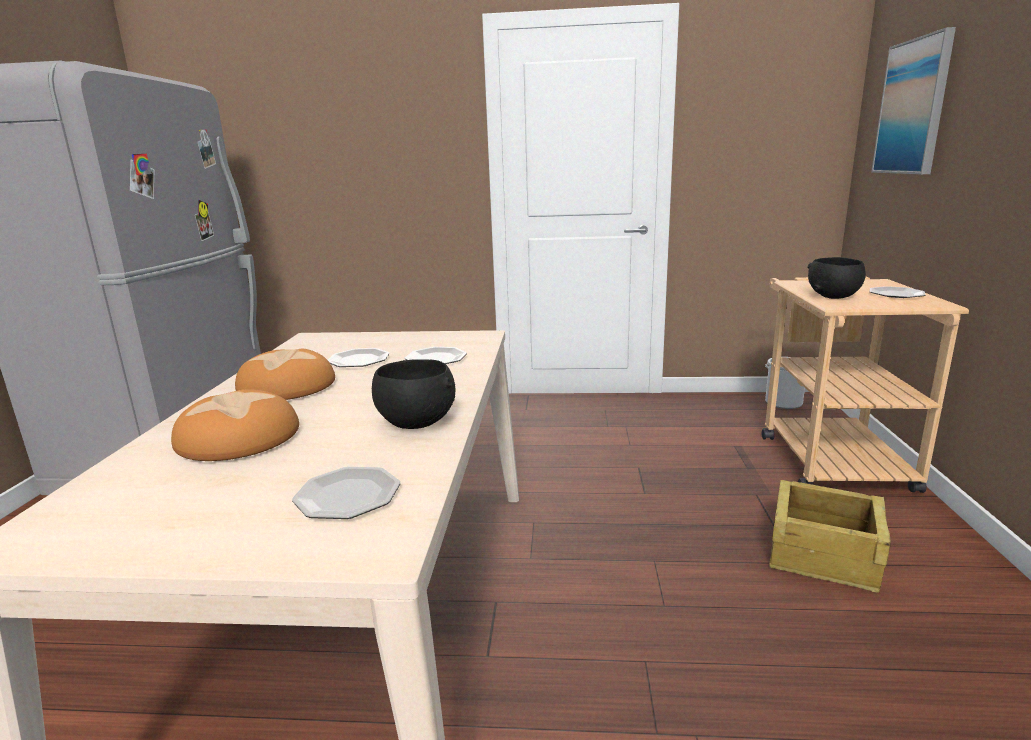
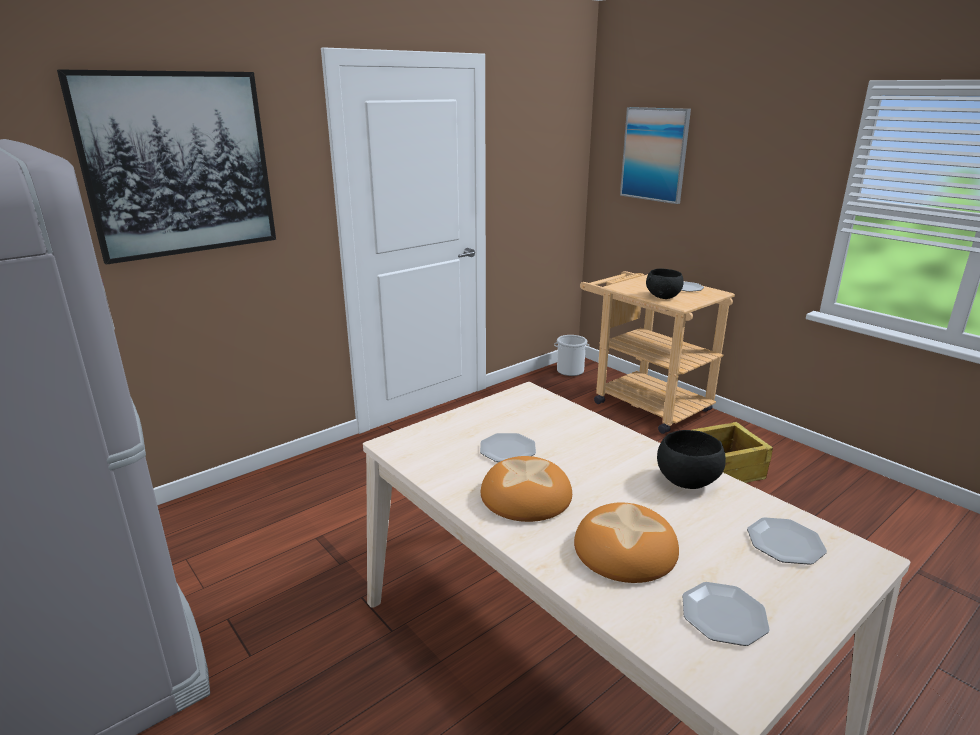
camera: 45 degrees left, 5 degrees up
plate [405,347,467,364] -> plate moved to [683,582,770,646]
none -> picture [57,70,276,265]

